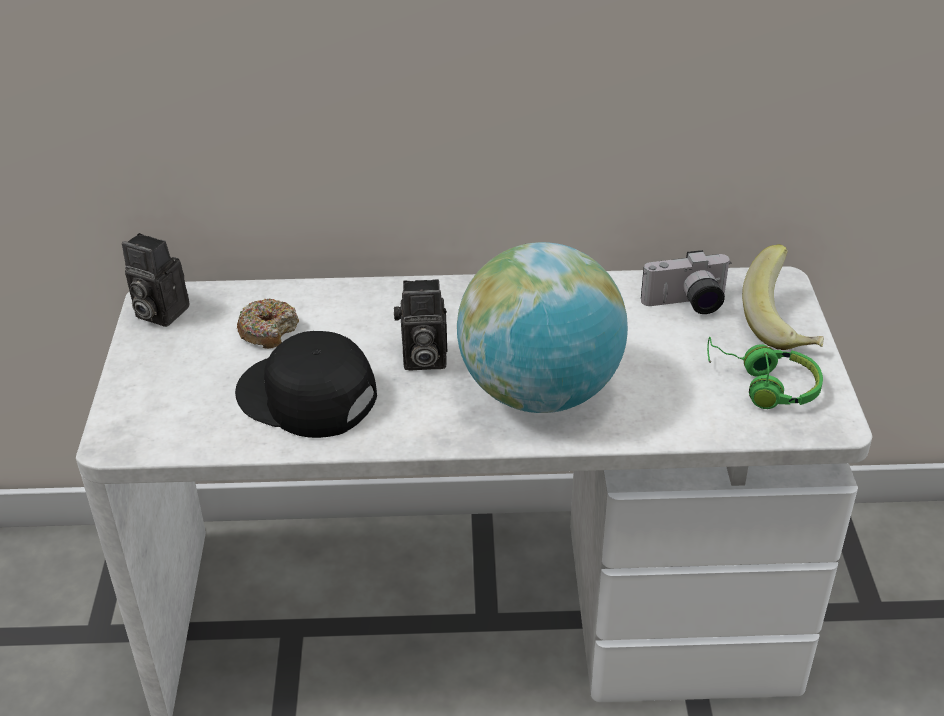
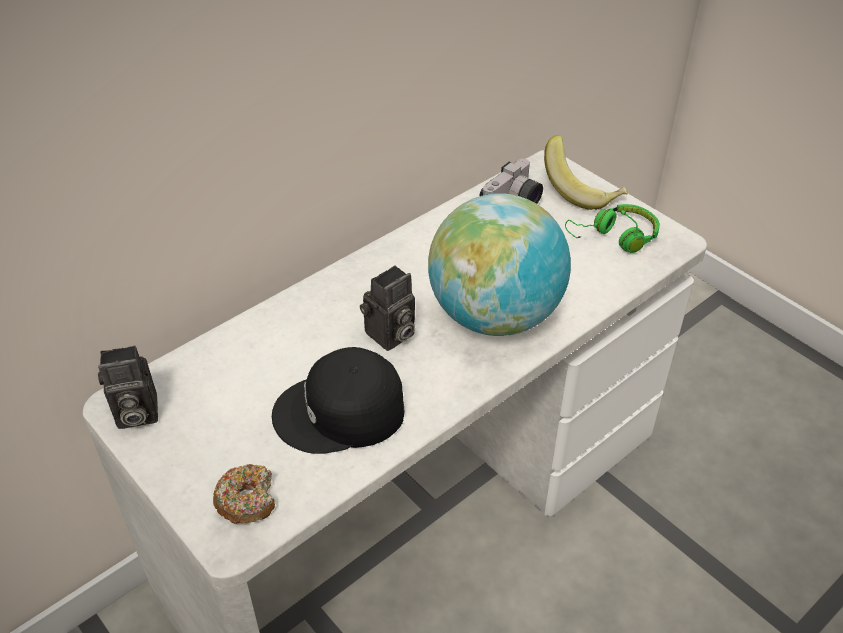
camera: 40 degrees left, 5 degrees up
donut [237,299,299,349] -> donut moved to [213,464,275,524]

